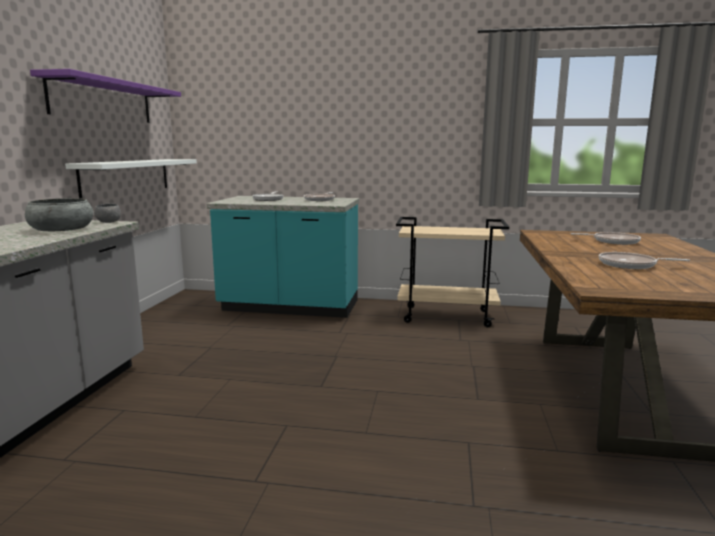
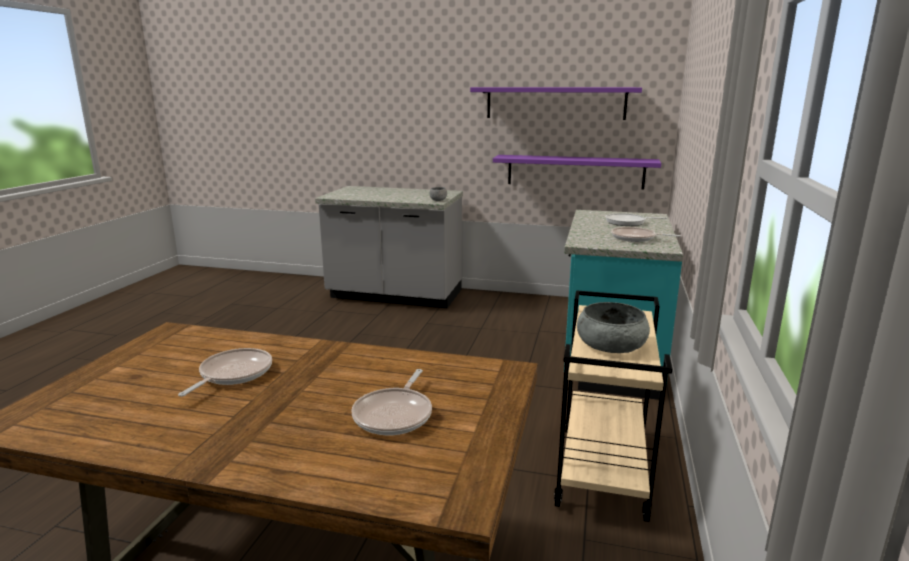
camera: 95 degrees right, 5 degrees up
grey bowl [25,198,93,231] -> grey bowl moved to [577,302,650,353]
white shelf [65,159,197,199] -> purple shelf [493,155,661,189]

